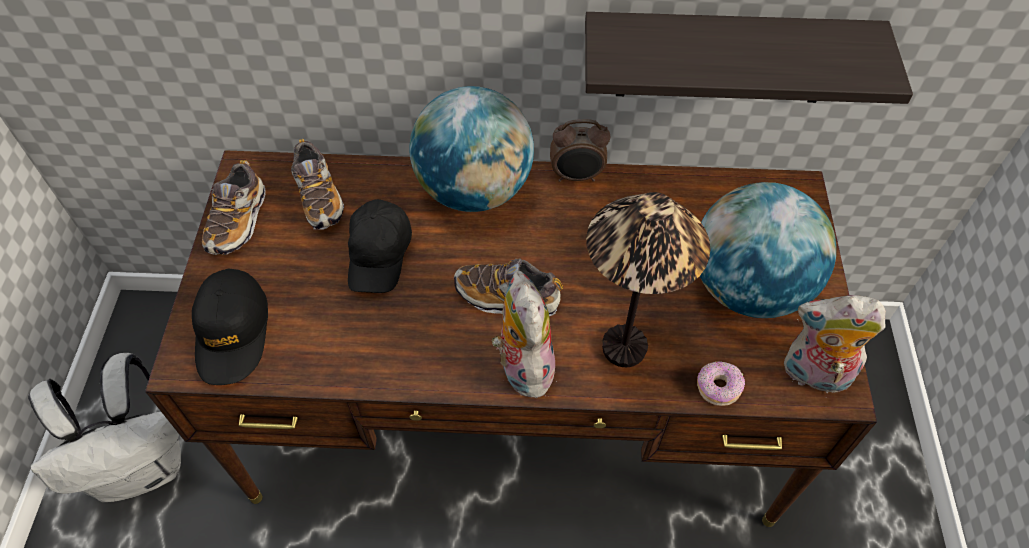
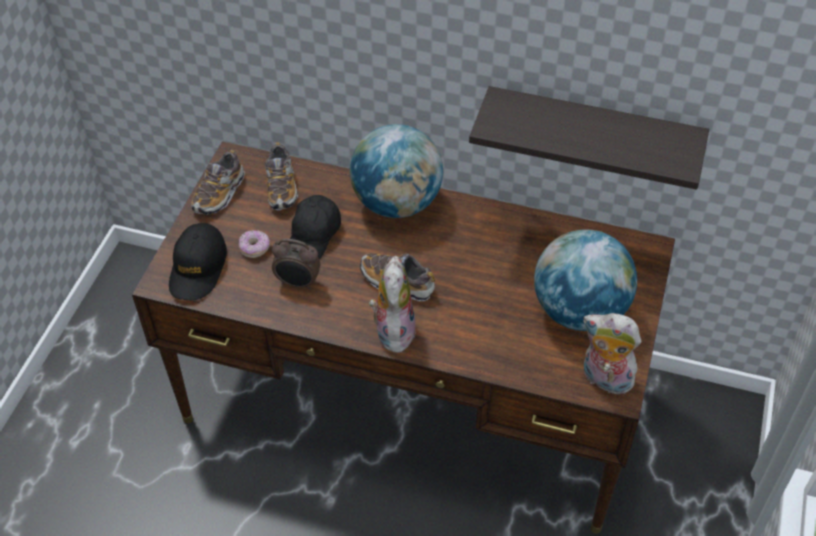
camera: 15 degrees right, 5 degrees down
white backpack [28,353,181,502] -> none
alarm clock [550,119,611,182] -> alarm clock moved to [272,239,320,290]
table lamp [586,192,710,367] -> none
donut [697,361,745,406] -> donut moved to [239,230,270,258]

